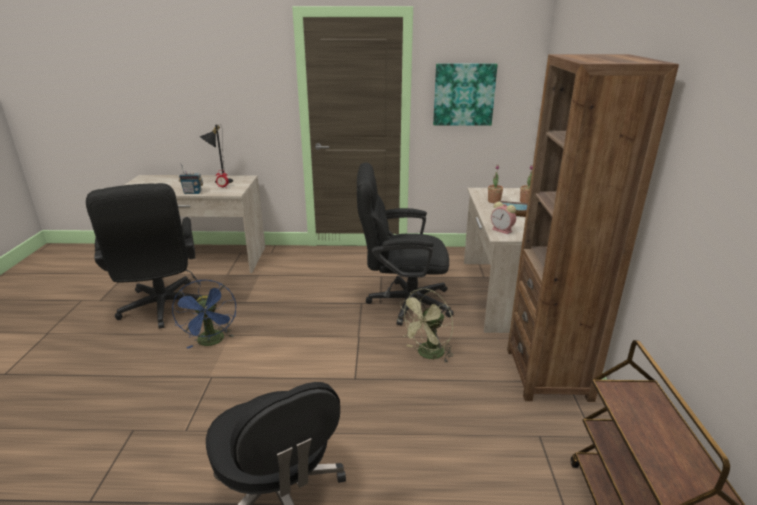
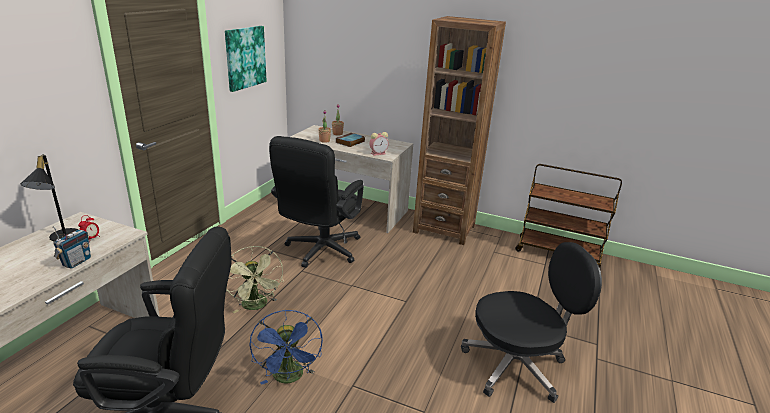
camera: 70 degrees left, 0 degrees up
blue fan [172,280,236,349] -> blue fan turned 75 degrees clockwise [249,310,323,385]
green fan [397,288,453,363] -> green fan moved to [226,246,284,313]

